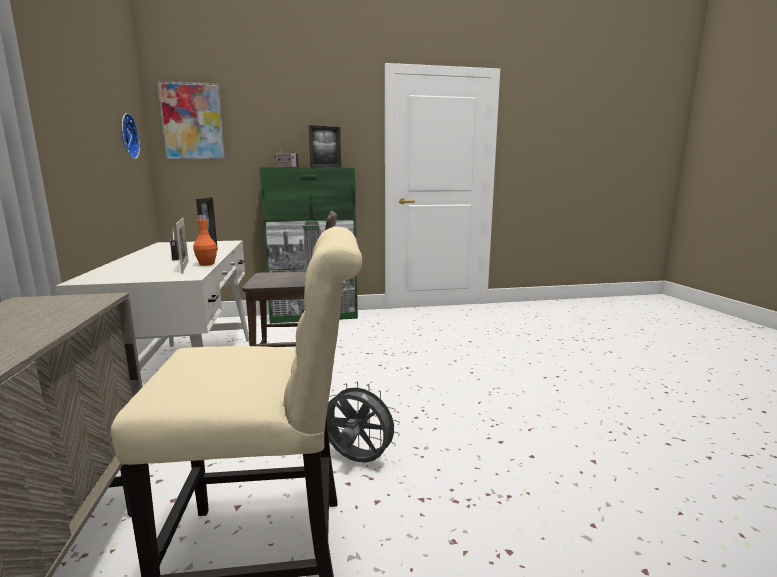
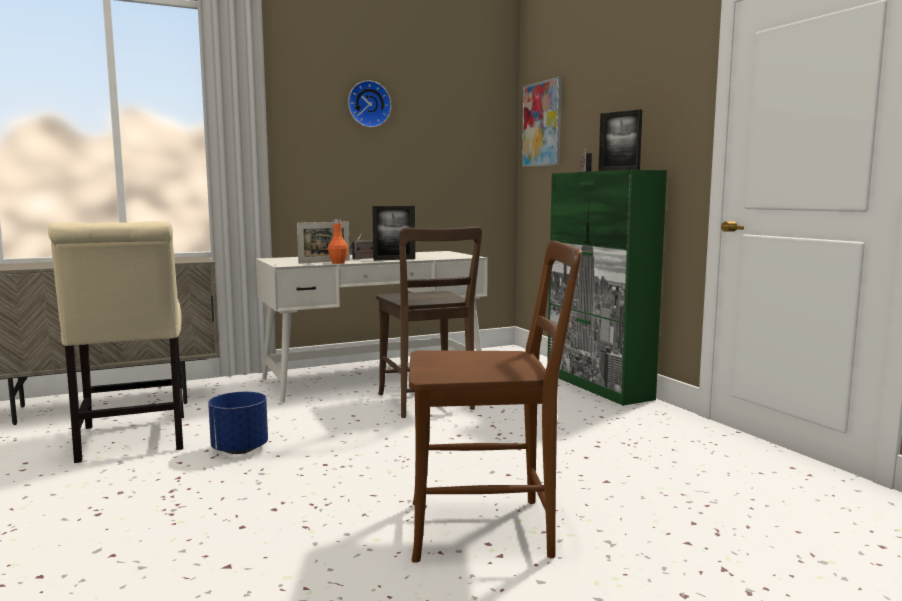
camera: 75 degrees right, 5 degrees down
wall clock [121,113,140,159] -> wall clock moved to [348,80,391,127]
grey fan [327,381,400,462] -> blue planter [208,392,268,454]
none -> brown chair [409,241,582,563]

